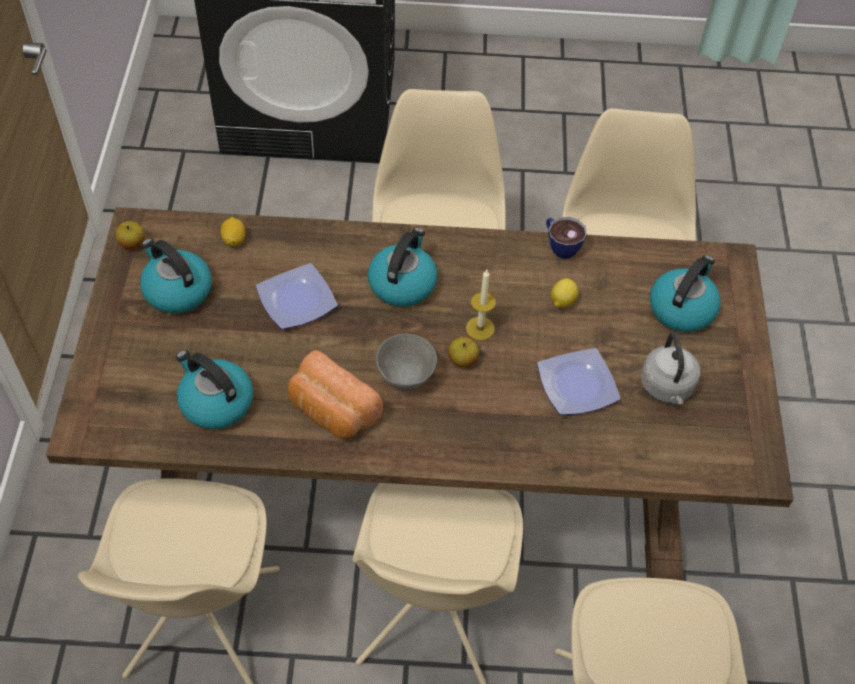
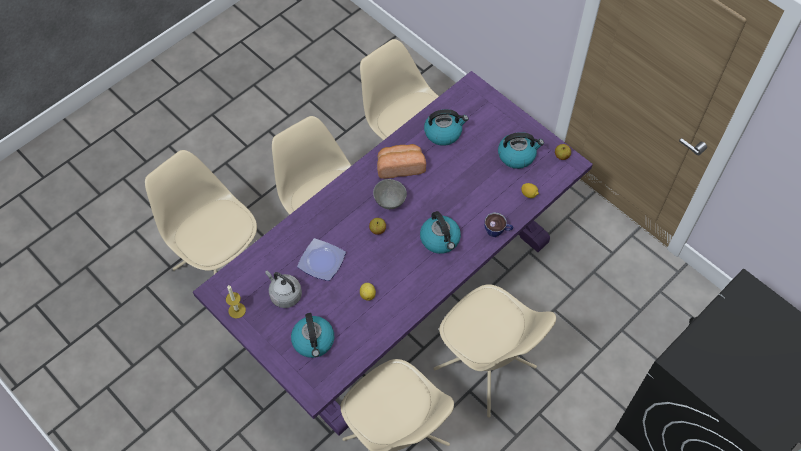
camera: 135 degrees right, 5 degrees up
brown dining table [46,207,793,580] -> purple dining table [193,71,593,436]
plate [256,263,338,330] -> none
candle [466,270,496,340] -> candle moved to [226,285,246,319]
cup [546,217,587,259] -> cup moved to [484,212,513,237]

